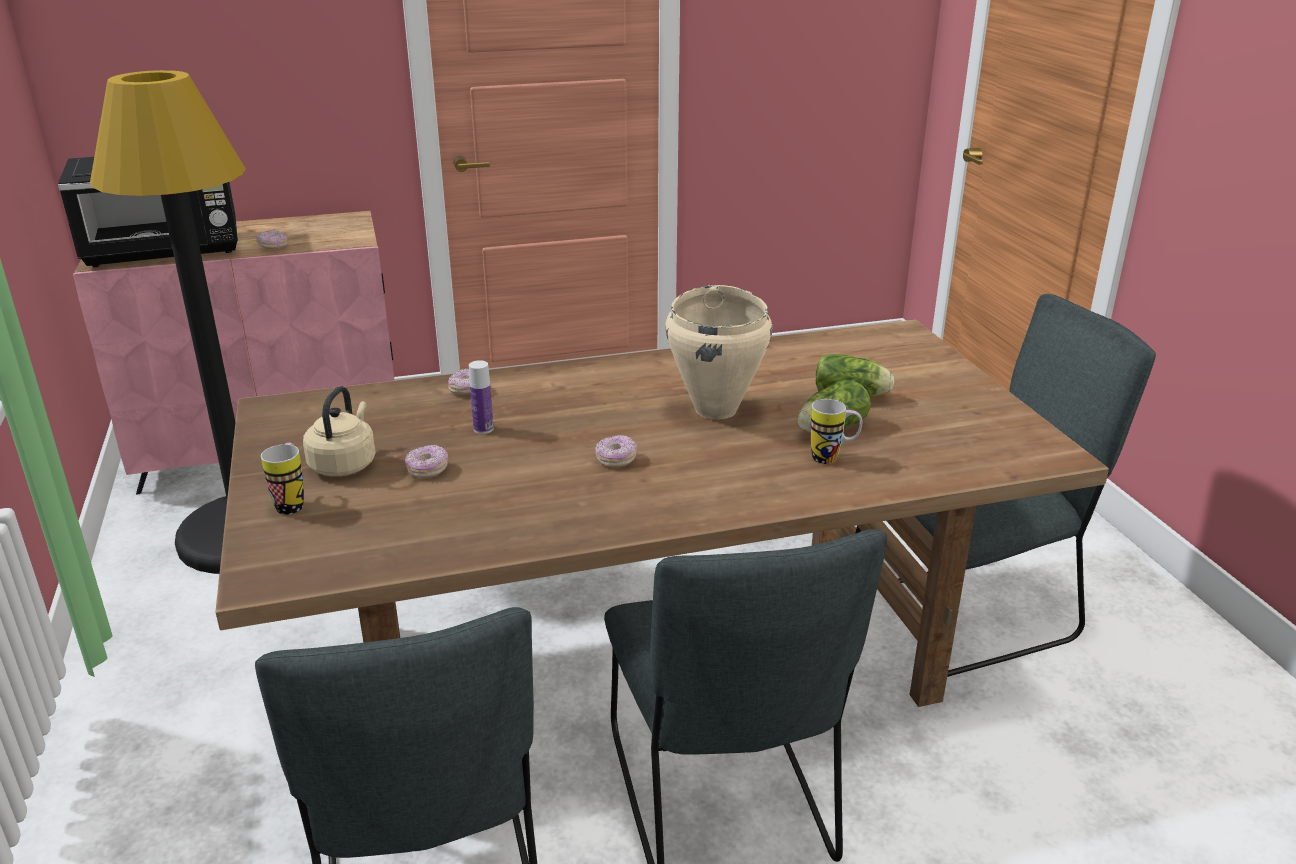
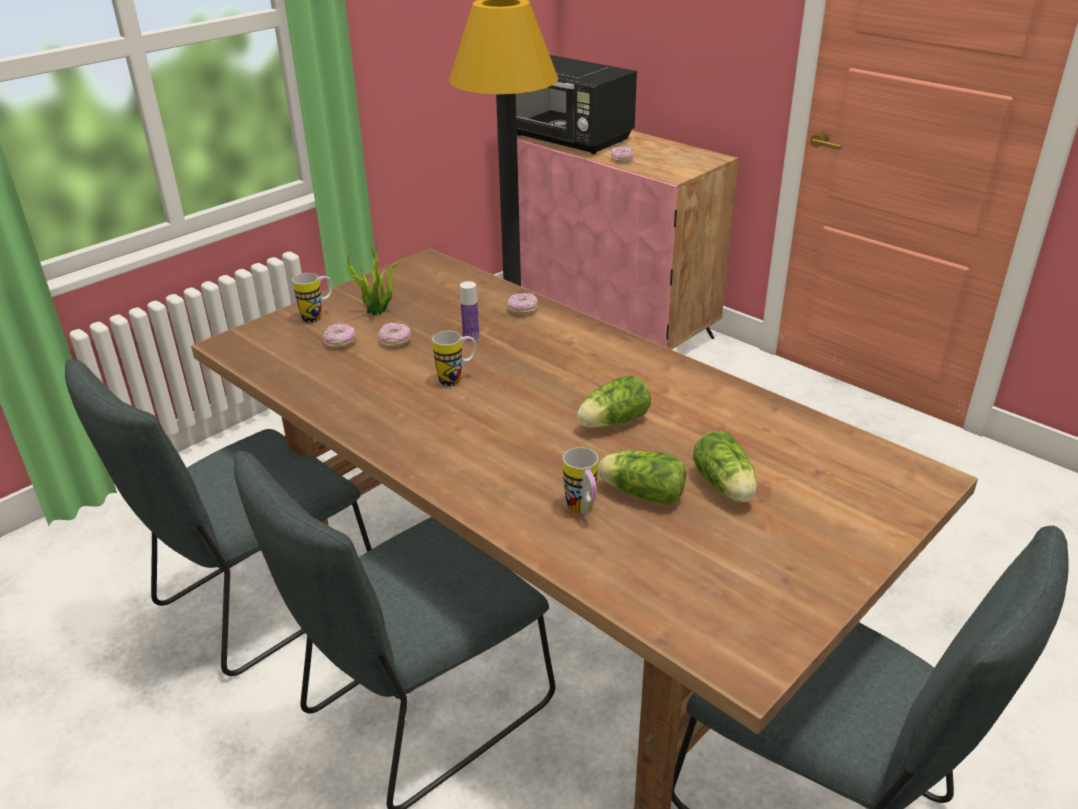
camera: 60 degrees right, 5 degrees up
beige kettle [303,386,376,477] -> potted plant [344,232,406,316]
donut [595,435,637,468] -> donut moved to [323,323,356,348]
beige cooking pot [665,285,773,419] -> lettuce [577,376,651,428]
none -> mug [432,331,476,386]

